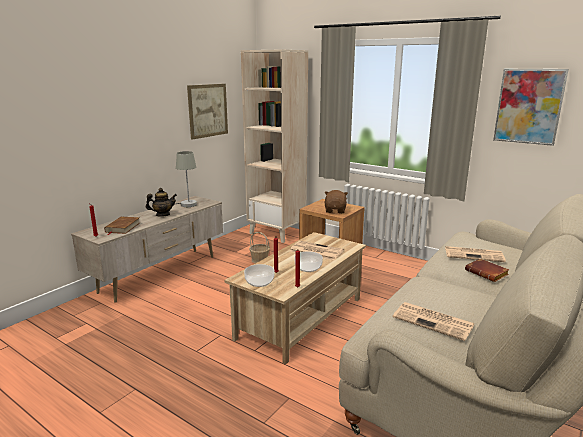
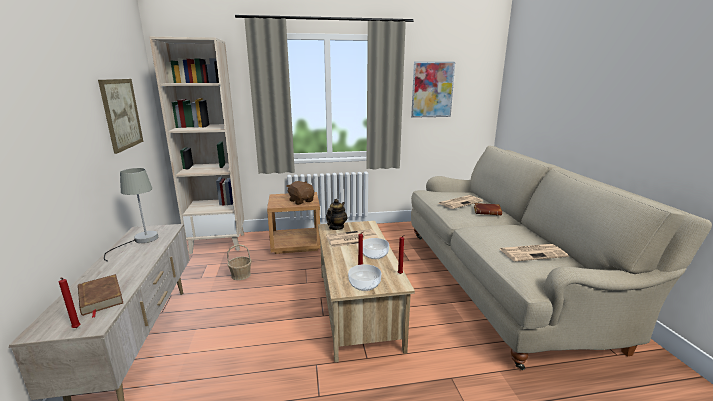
camera: 45 degrees left, 0 degrees up
teapot [146,188,177,217] -> teapot moved to [326,199,347,230]

